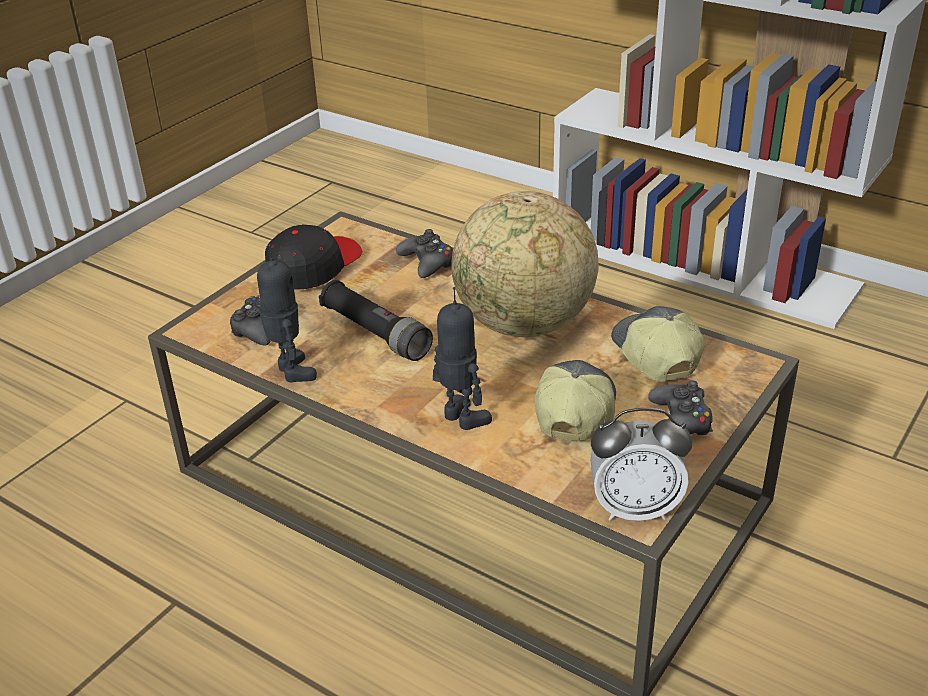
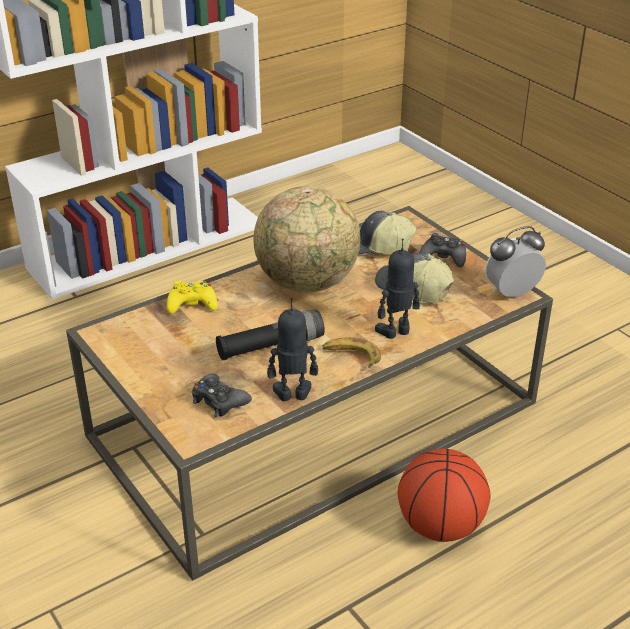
camera: 70 degrees left, 0 degrees up
black cap [265,224,362,290] -> none
black game controller [396,229,453,278] -> yellow game controller [167,281,218,314]
alarm clock [590,408,692,521] -> alarm clock turned 135 degrees counterclockwise [485,226,546,298]
none -> banana [322,338,381,367]
none -> basketball [398,449,490,542]

